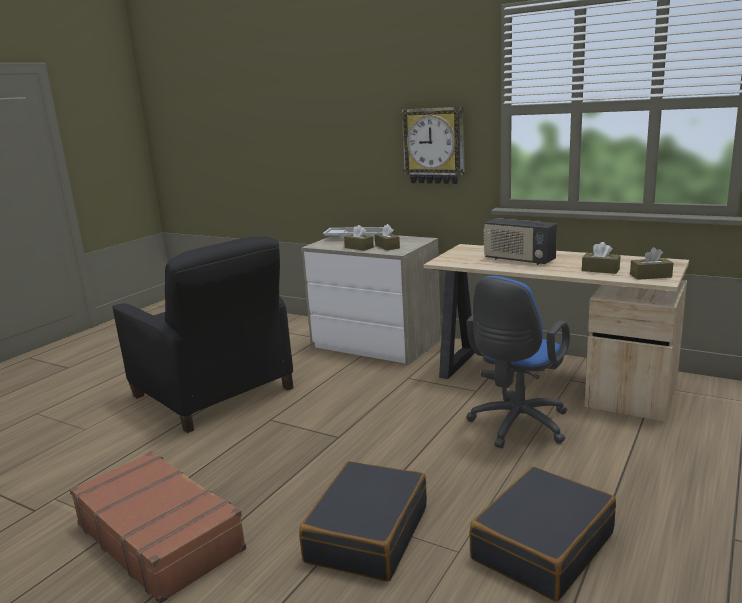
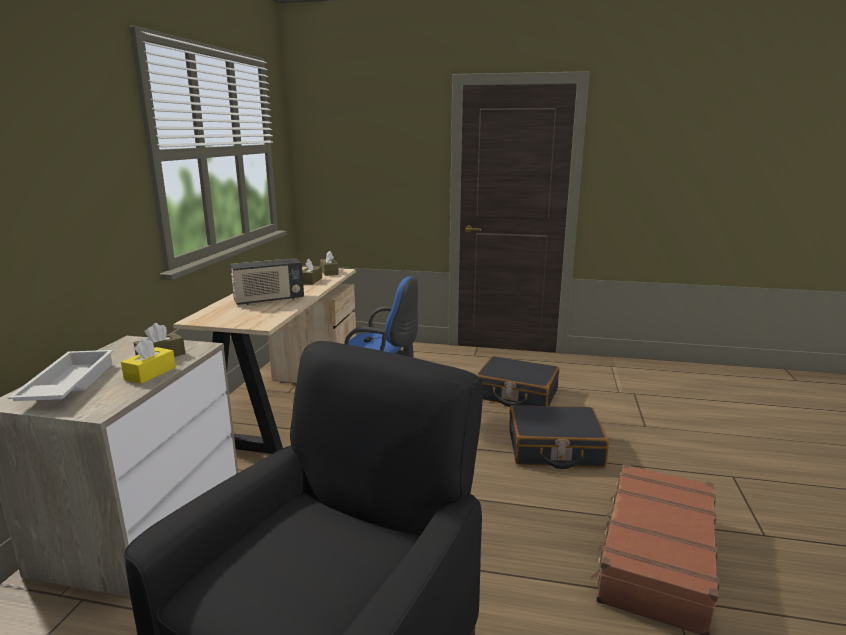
camera: 110 degrees left, 0 degrees up
brown tissue box [344,225,374,251] -> yellow tissue box [121,338,176,384]
wall clock [401,107,465,184] -> none
radio [484,218,557,265] -> radio turned 45 degrees clockwise [230,258,304,305]

